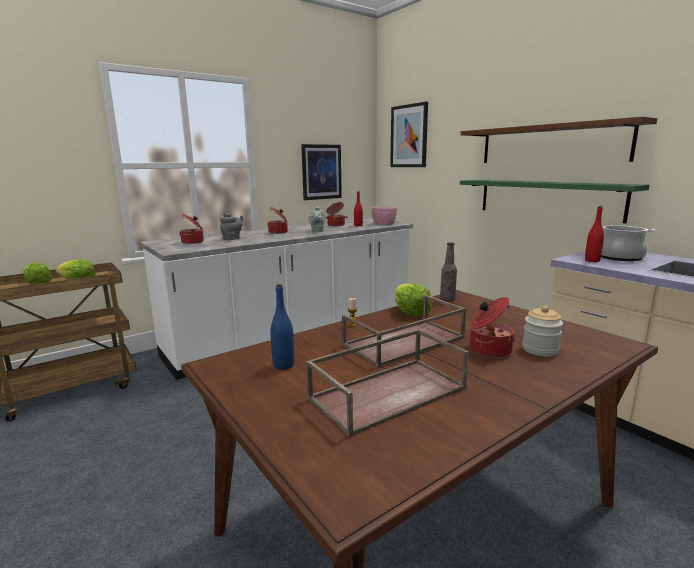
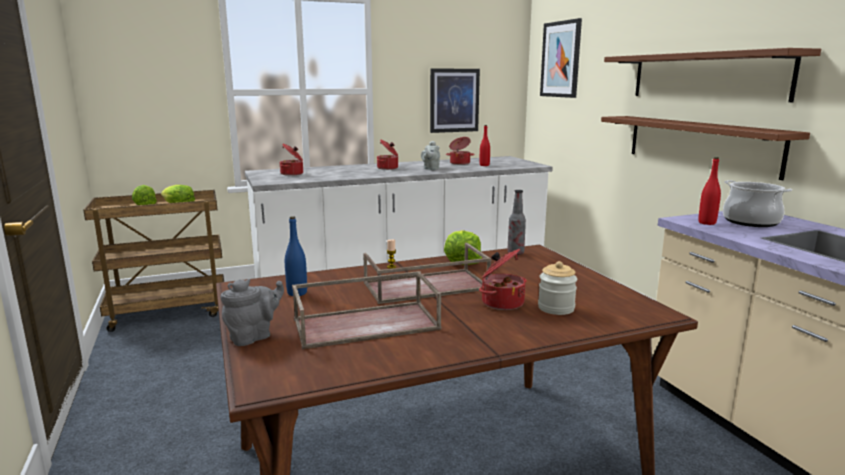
camera: 15 degrees right, 0 degrees up
grey teapot [220,213,243,240] -> grey teapot moved to [220,279,284,346]
pink bowl [372,207,397,224] -> none
green shelf [460,180,650,223] -> brown shelf [601,116,810,180]

